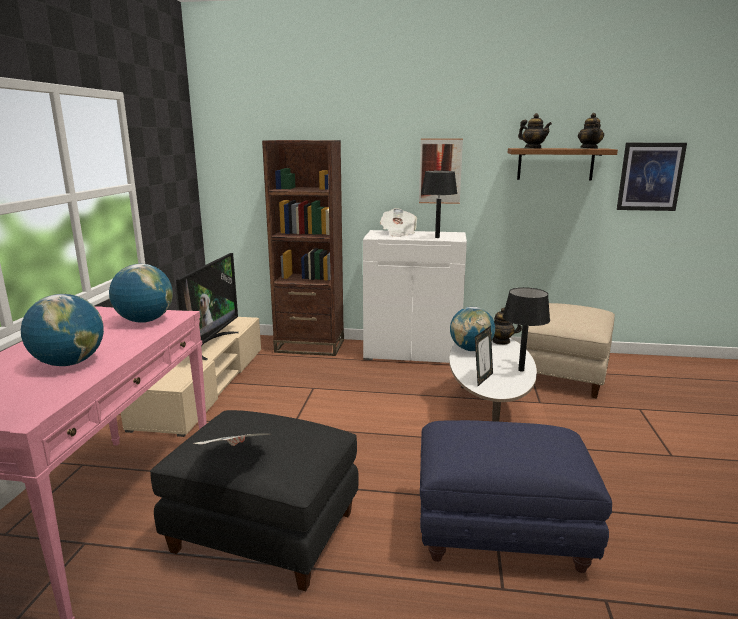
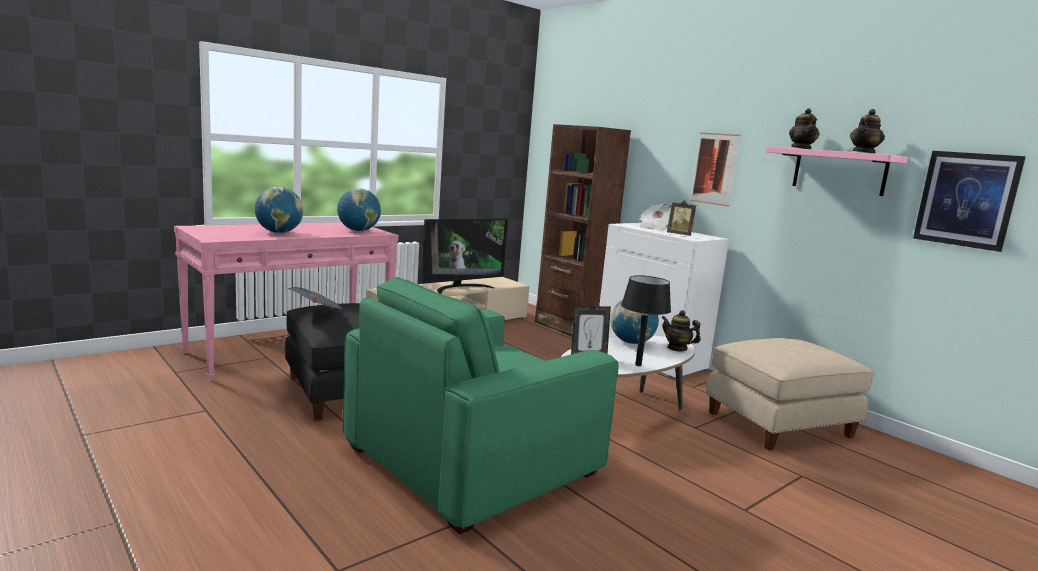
camera: 40 degrees right, 5 degrees down
blue ottoman [420,420,612,573] -> green armchair [343,277,619,534]
black table lamp [421,171,458,238] -> picture frame [667,200,696,236]
brown shelf [508,148,618,181] -> pink shelf [766,146,908,196]

